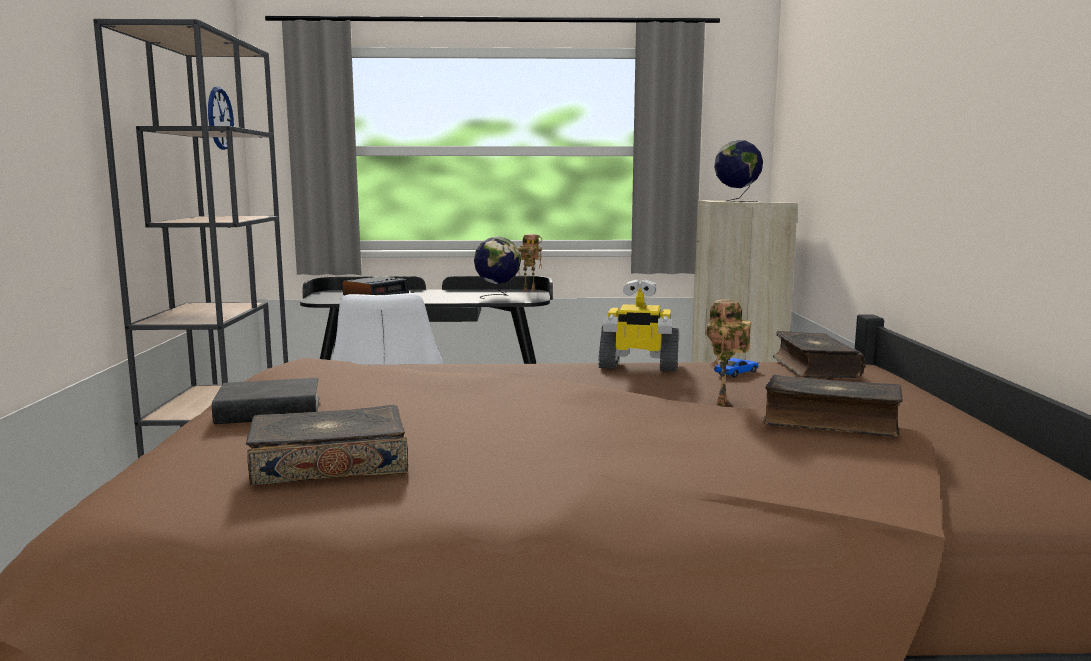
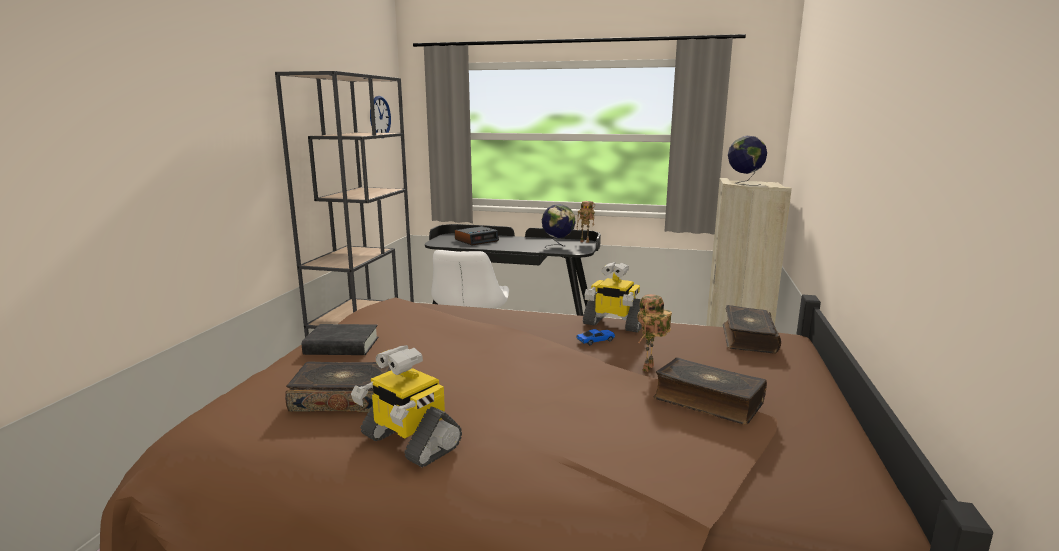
camera: 15 degrees right, 5 degrees up
toy car [714,358,759,378] -> toy car moved to [576,329,615,345]
none -> toy robot [351,345,462,467]

